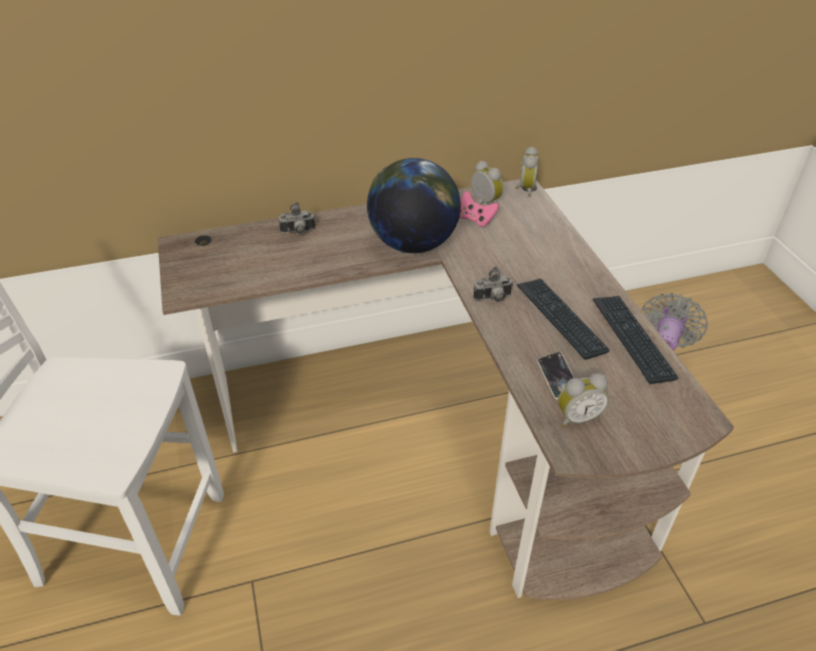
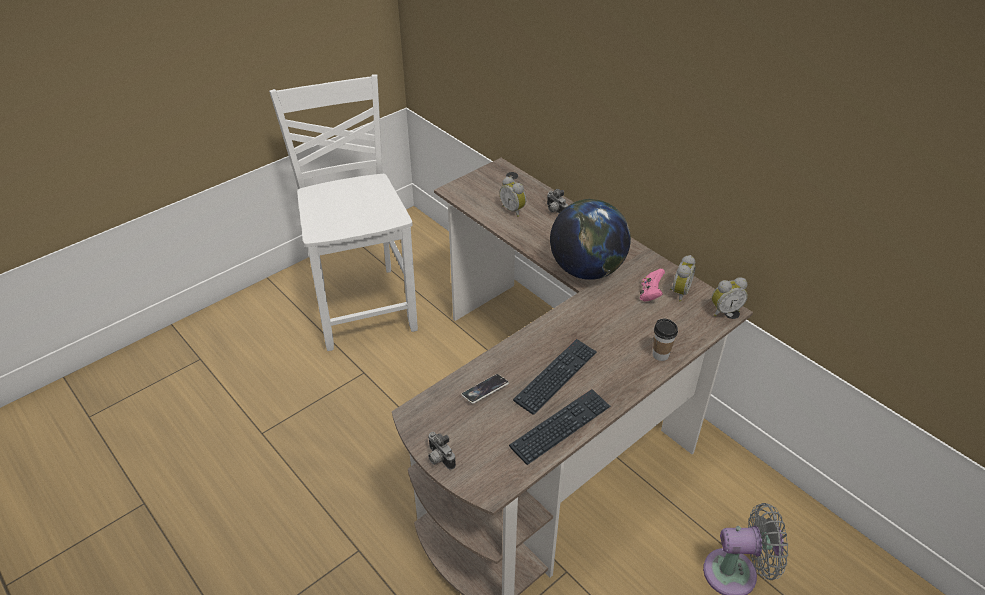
camera: 65 degrees right, 0 degrees up
camera [473,267,513,302] -> camera moved to [428,432,456,470]
alarm clock [558,373,609,427] -> alarm clock moved to [499,176,526,217]
none -> cup [653,318,678,361]

